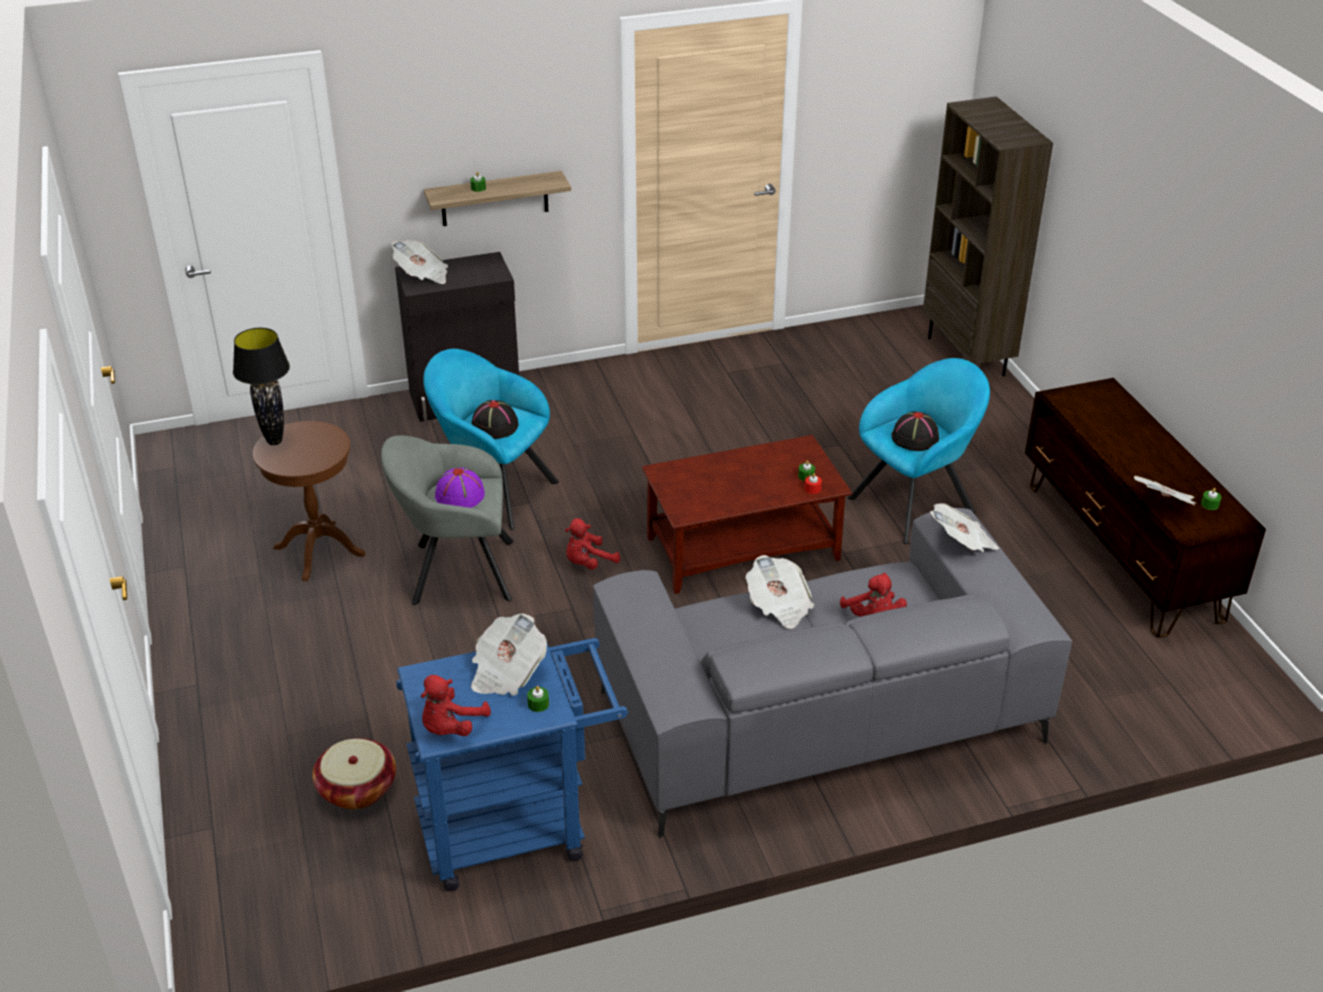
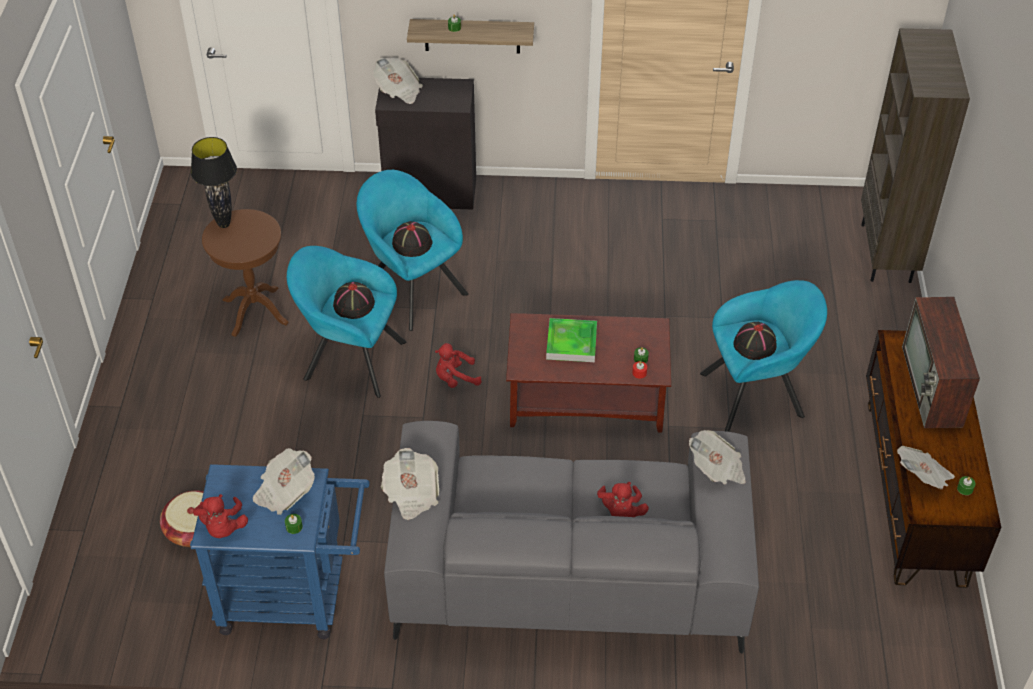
camera: 20 degrees right, 10 degrees up
grey armchair [381,436,514,605] -> turquoise armchair [287,246,406,398]
red plush toy [420,675,491,736] -> red plush toy turned 60 degrees counterclockwise [193,494,248,538]
purple hat [435,468,485,508] -> black hat [333,282,375,319]
newspaper [746,555,814,629] -> newspaper moved to [381,448,439,520]
none -> tray [546,318,597,362]
none -> television [902,297,980,428]

